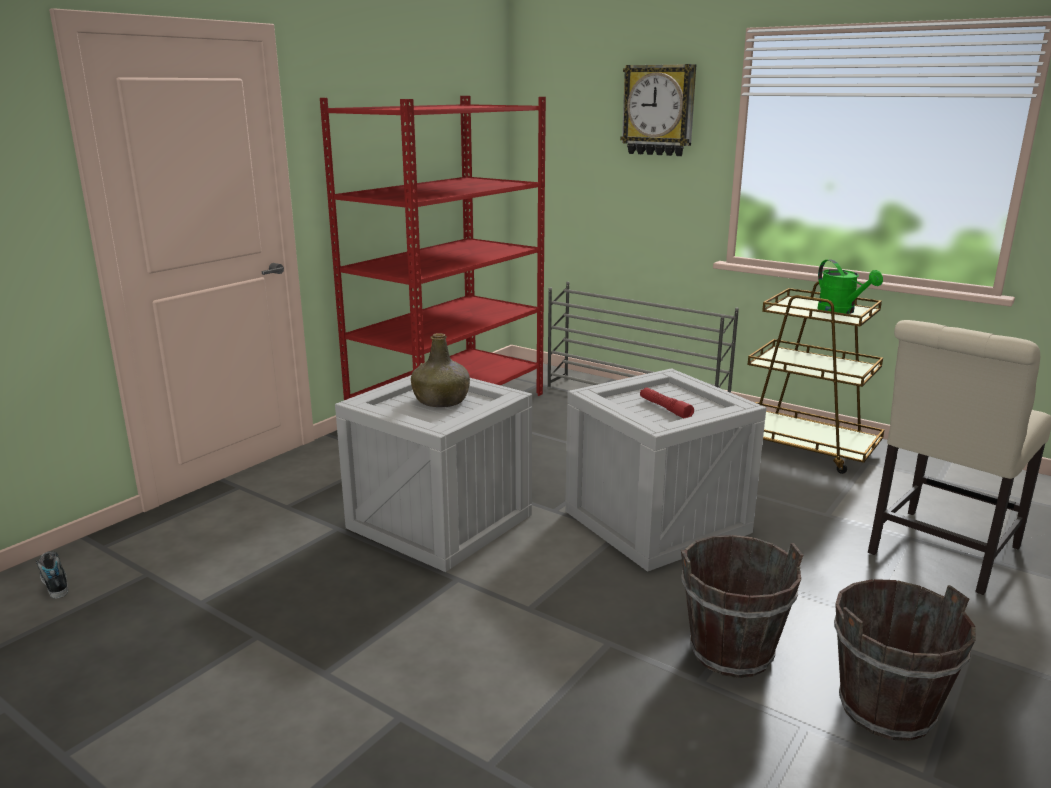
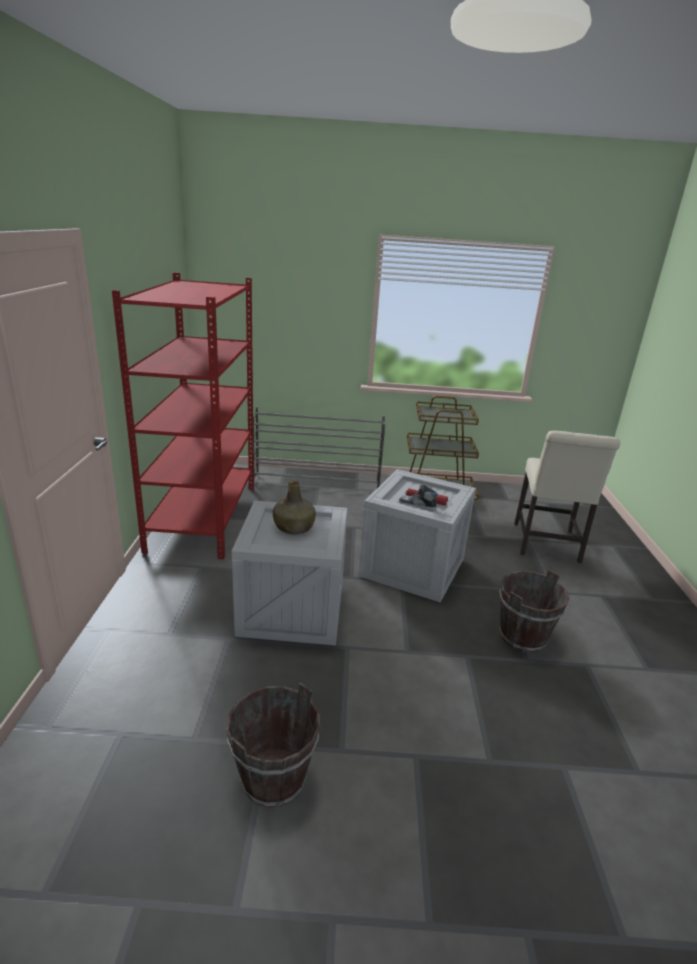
camera: 35 degrees left, 5 degrees up
shoe [36,551,68,599] -> shoe moved to [399,485,438,511]
wall clock [620,64,696,156] -> none
green watering can [817,259,883,314] -> none
brown bucket [834,579,976,741] -> brown bucket moved to [226,683,320,807]

